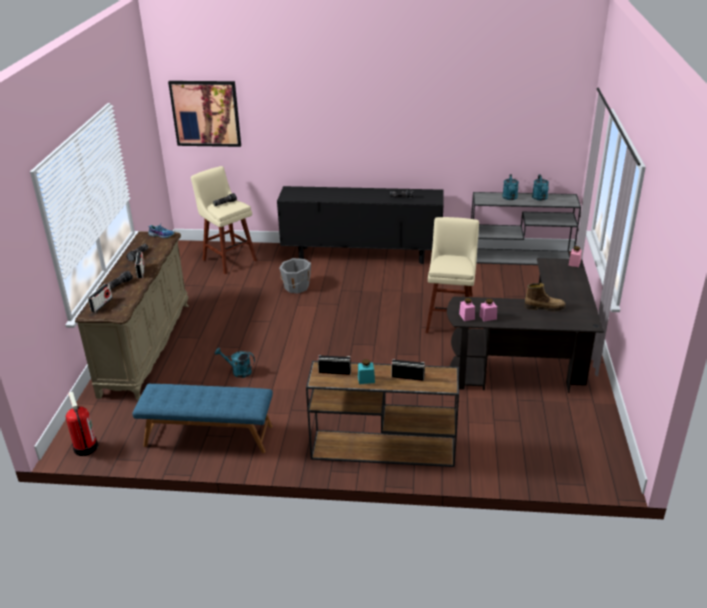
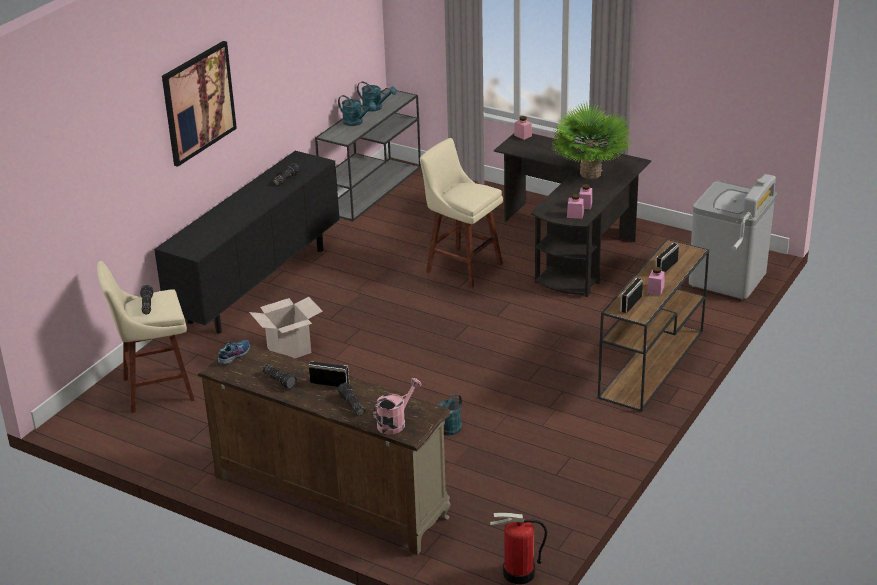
camera: 65 degrees left, 0 degrees up
radio [88,284,113,313] -> pink watering can [373,378,422,434]
blue bench [132,384,273,453] -> none
picture [168,81,241,147] -> picture moved to [162,41,237,167]
grey bucket [279,258,311,294] -> cardboard box [249,297,323,358]
turquoise jar [358,359,375,384] -> pink jar [647,267,665,295]
boot [524,283,566,311] -> potted plant [552,103,632,179]
none -> grey washing machine [689,174,777,300]

